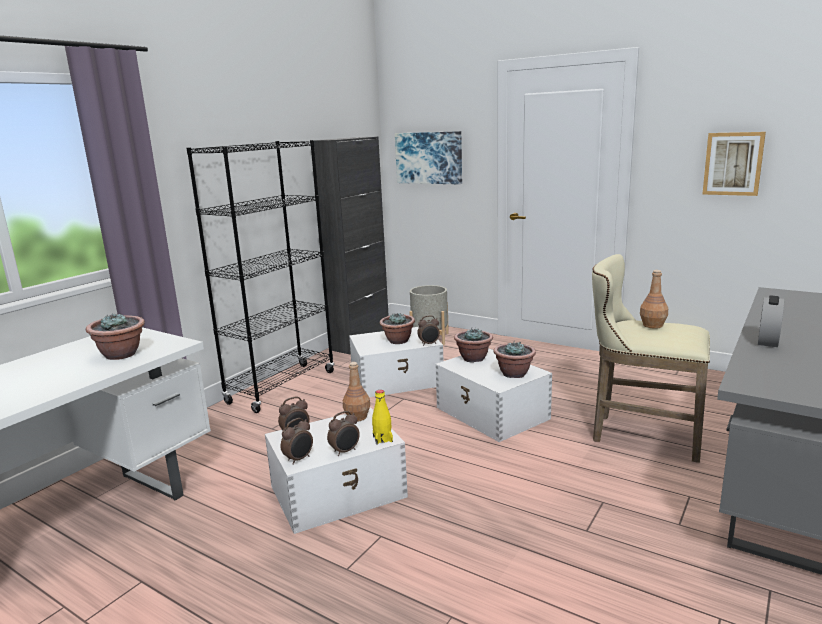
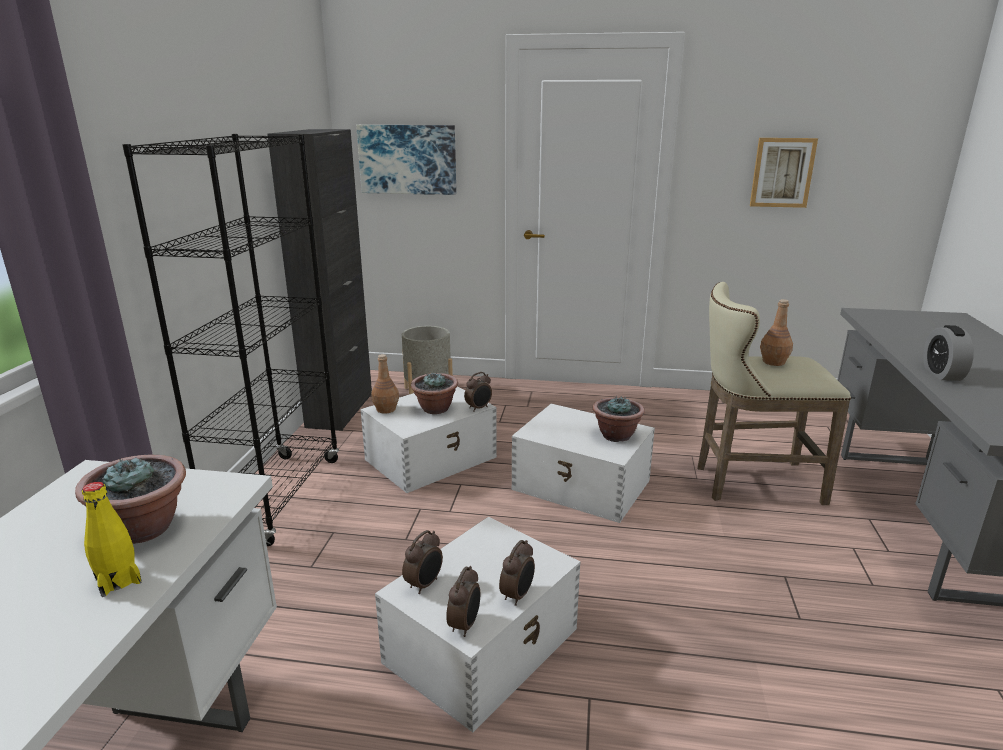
camera: 25 degrees left, 5 degrees up
brown bottle [343,362,370,422] -> brown bottle moved to [371,354,399,414]
yellow bottle [372,390,393,445] -> yellow bottle moved to [82,482,142,597]
potted plant [454,328,493,363] -> none

